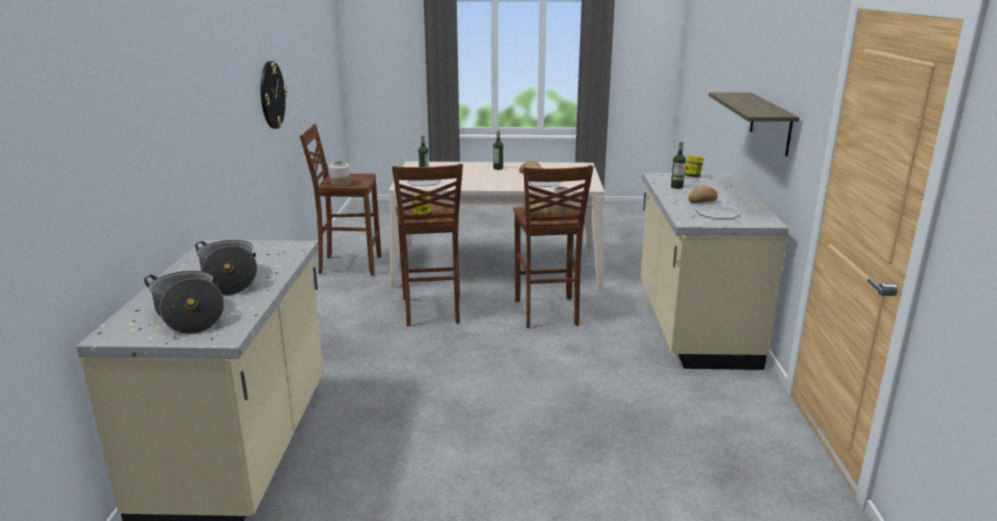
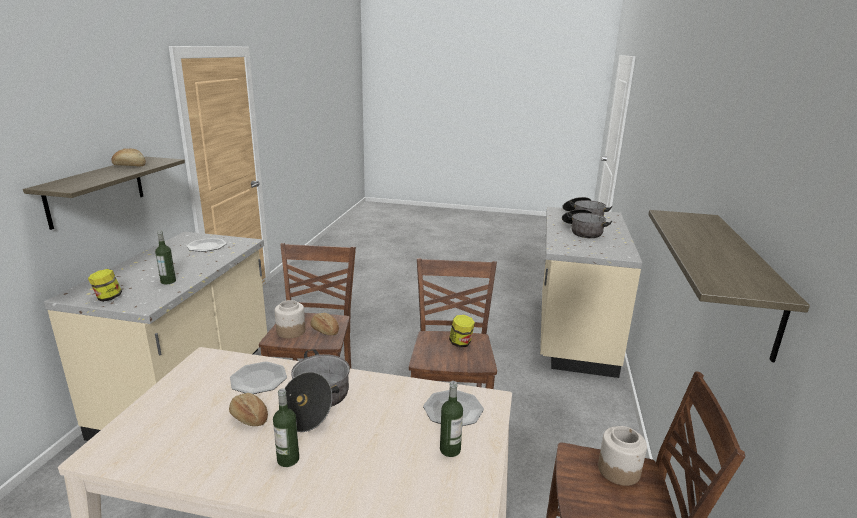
camera: 170 degrees left, 0 degrees up
wall clock [261,61,287,129] -> shelf [648,210,810,363]
bread [688,186,718,203] -> bread moved to [111,149,146,166]
none -> cooking pot [284,349,350,432]

